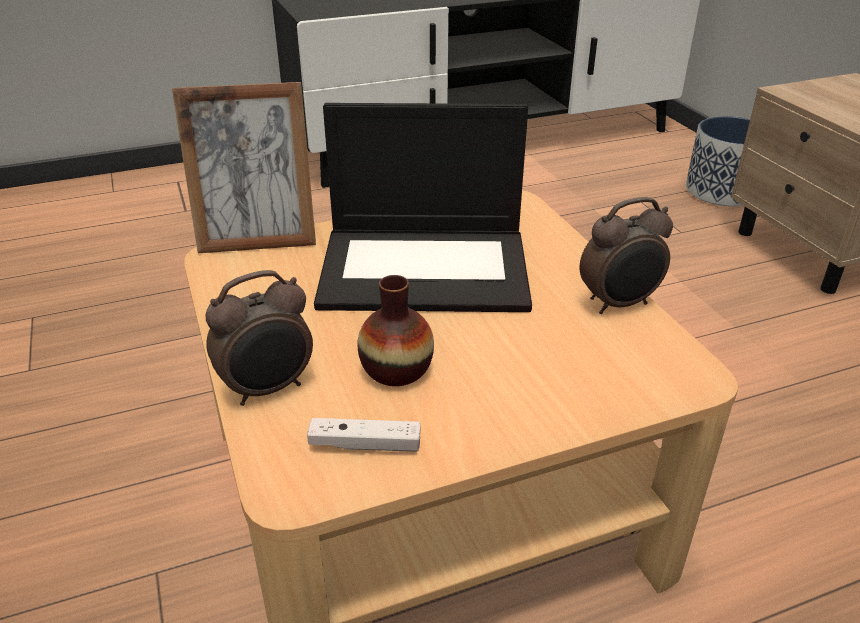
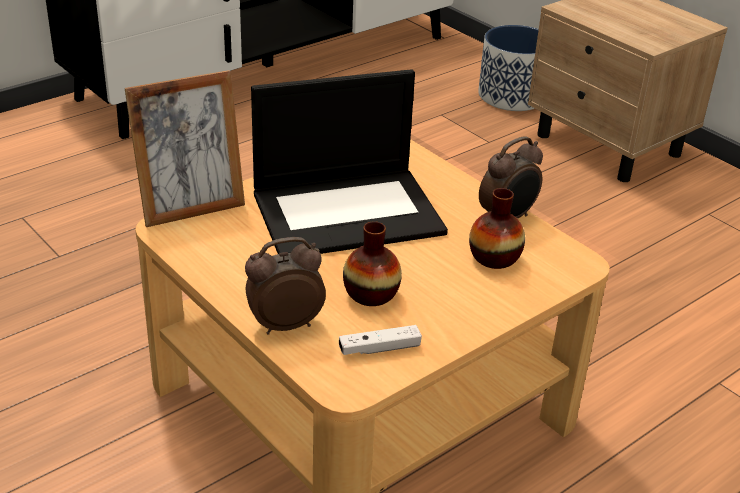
camera: 20 degrees left, 0 degrees up
alarm clock [205,270,313,406] -> alarm clock turned 150 degrees counterclockwise [245,237,326,335]
none -> vase [469,188,525,269]

